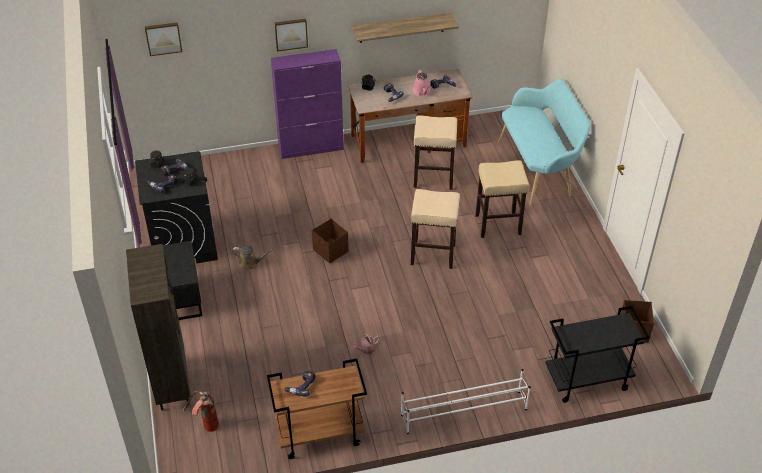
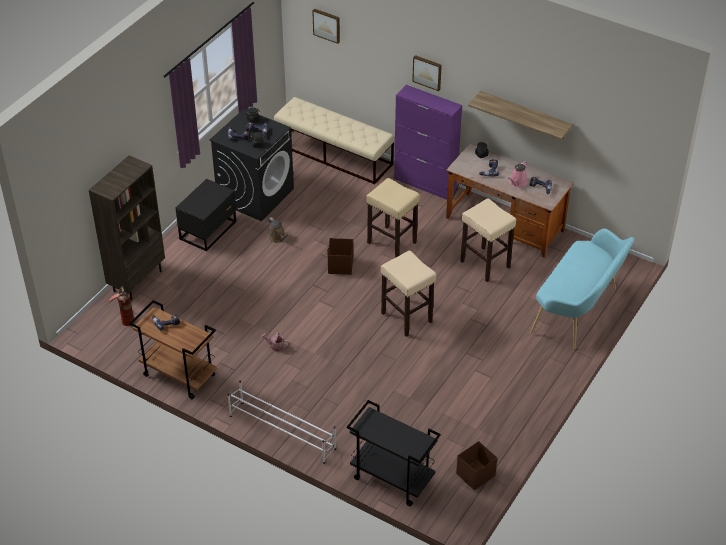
camera: 45 degrees right, 0 degrees up
beige stool [475,160,529,238] -> beige stool moved to [366,178,420,258]
none -> beige bench [274,97,395,185]

